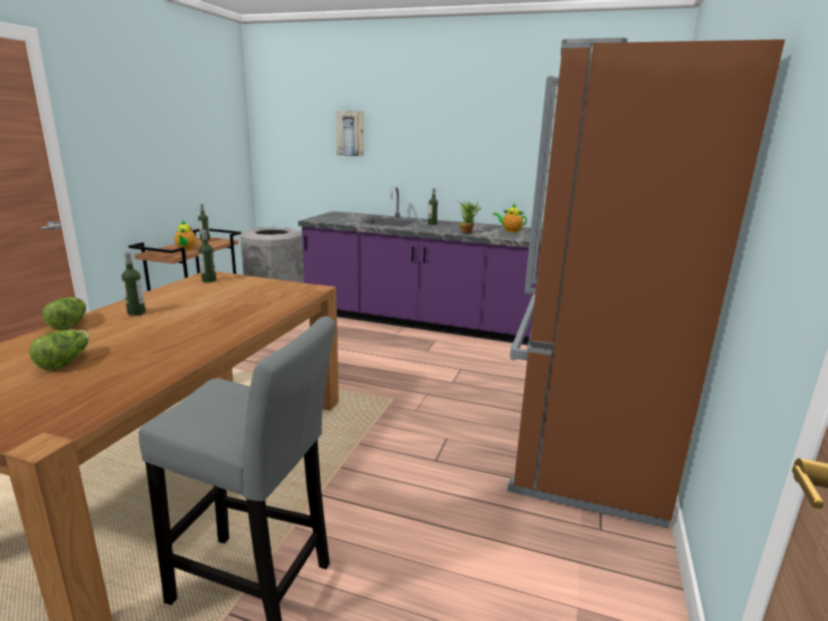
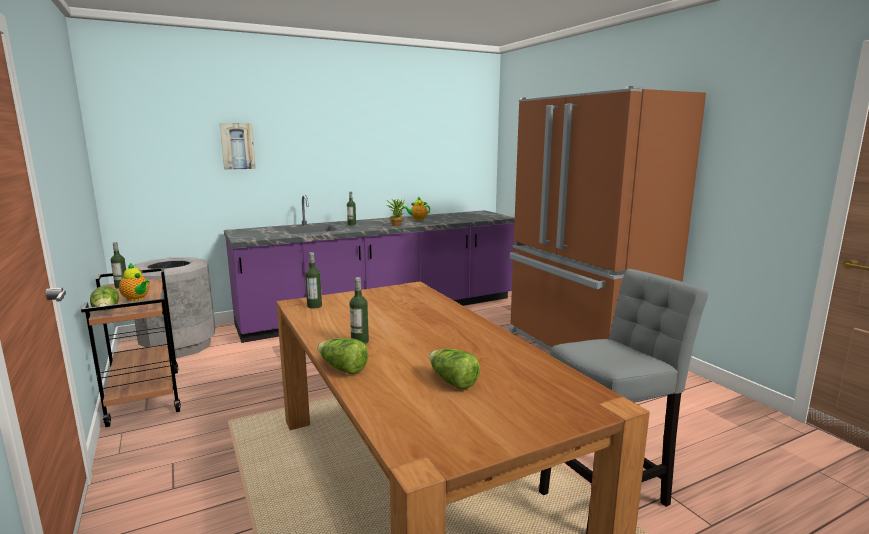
camera: 45 degrees left, 5 degrees down
none -> lettuce [90,286,119,311]

